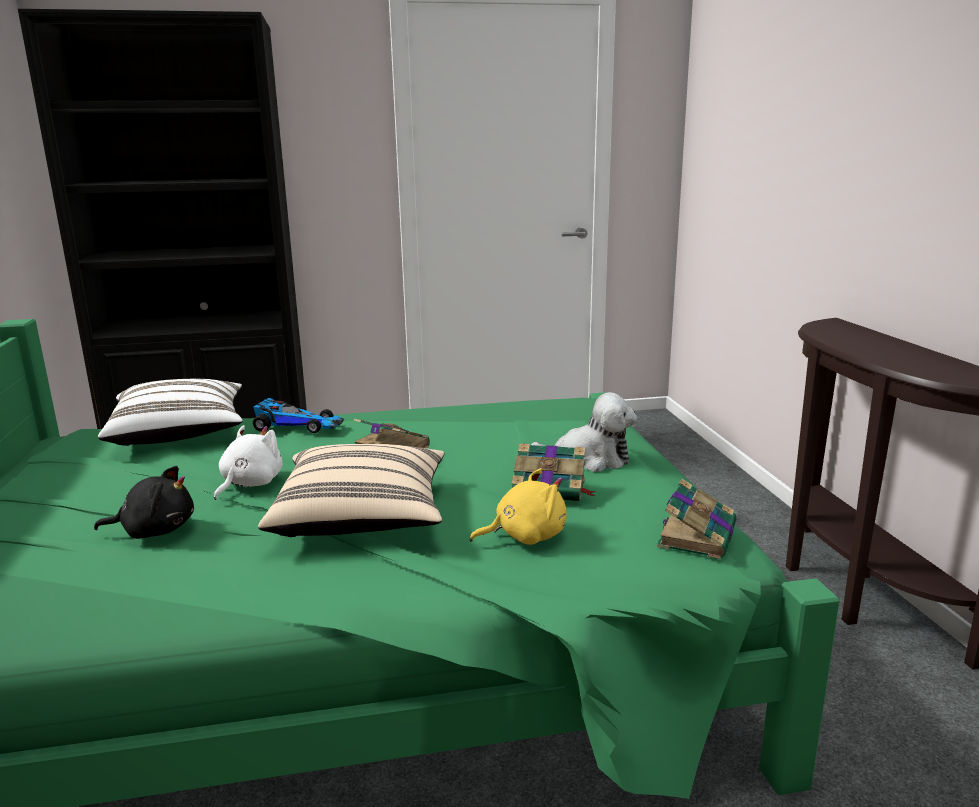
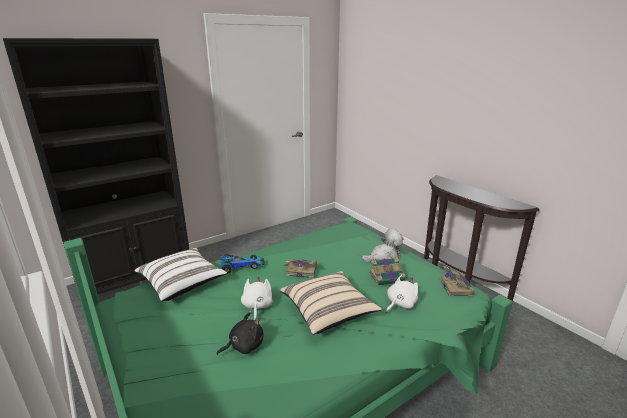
camera: 25 degrees left, 5 degrees up
yellow plush toy [470,468,566,545] -> white plush toy [386,275,418,313]

